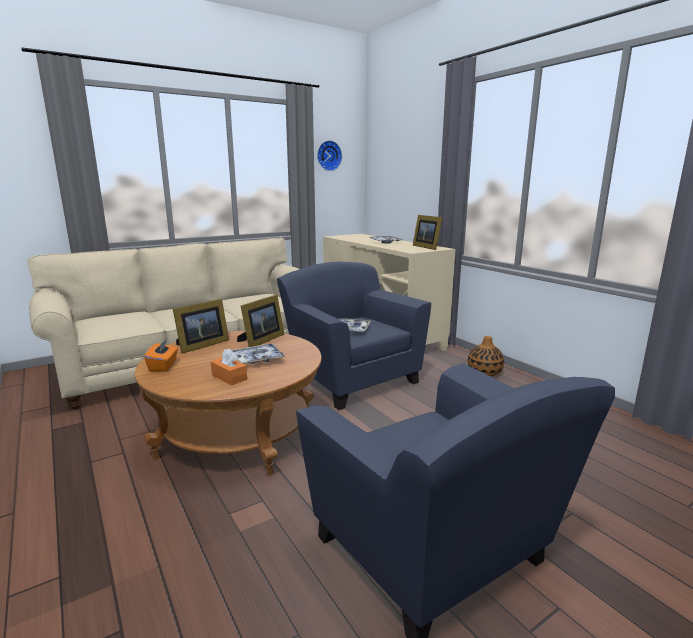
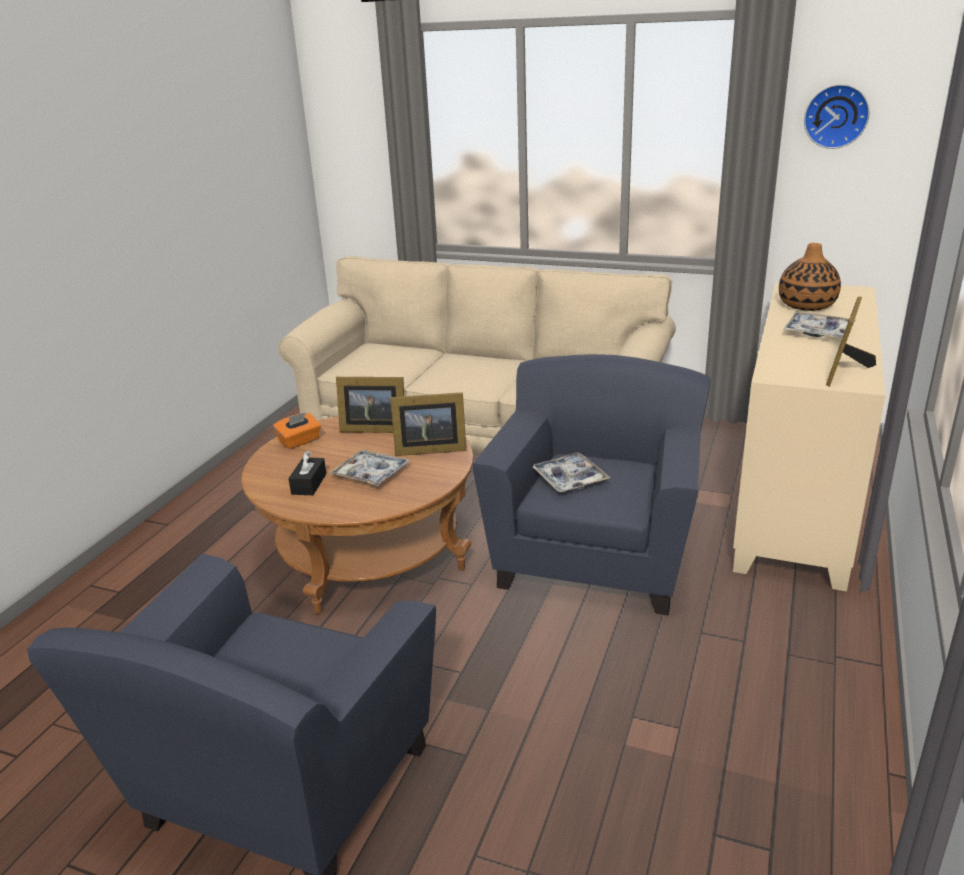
camera: 55 degrees right, 10 degrees up
orange tissue box [211,349,247,385] -> black tissue box [289,451,326,495]
vase [468,336,504,376] -> vase moved to [779,243,841,311]

